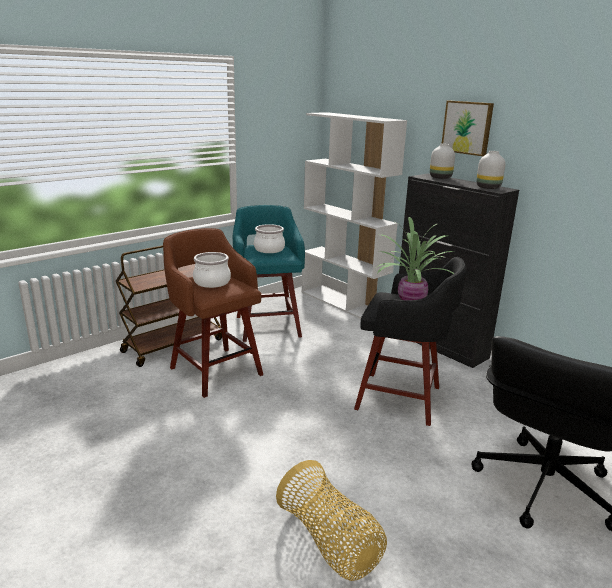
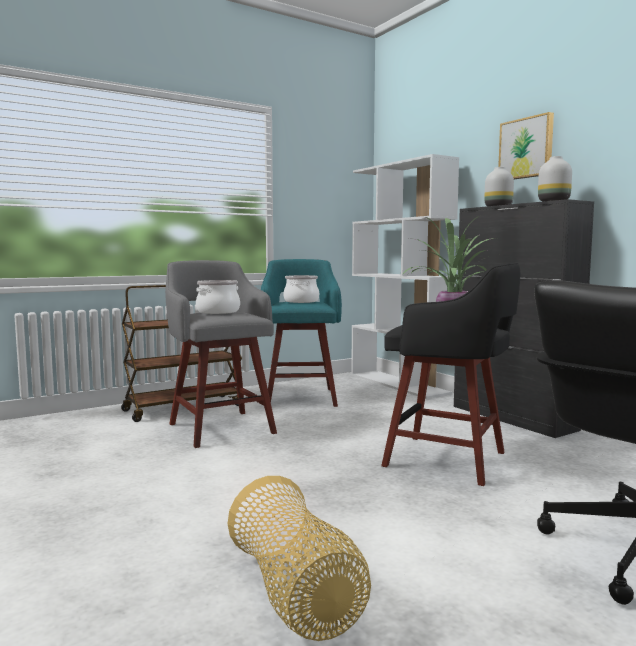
camera: 10 degrees right, 15 degrees down
brown stool [163,228,263,398] -> grey stool [165,260,277,448]

